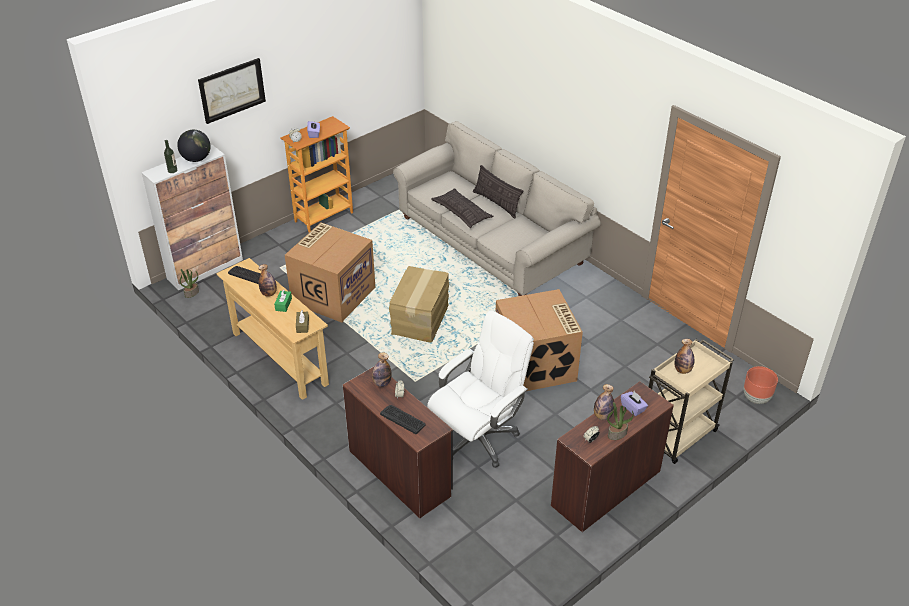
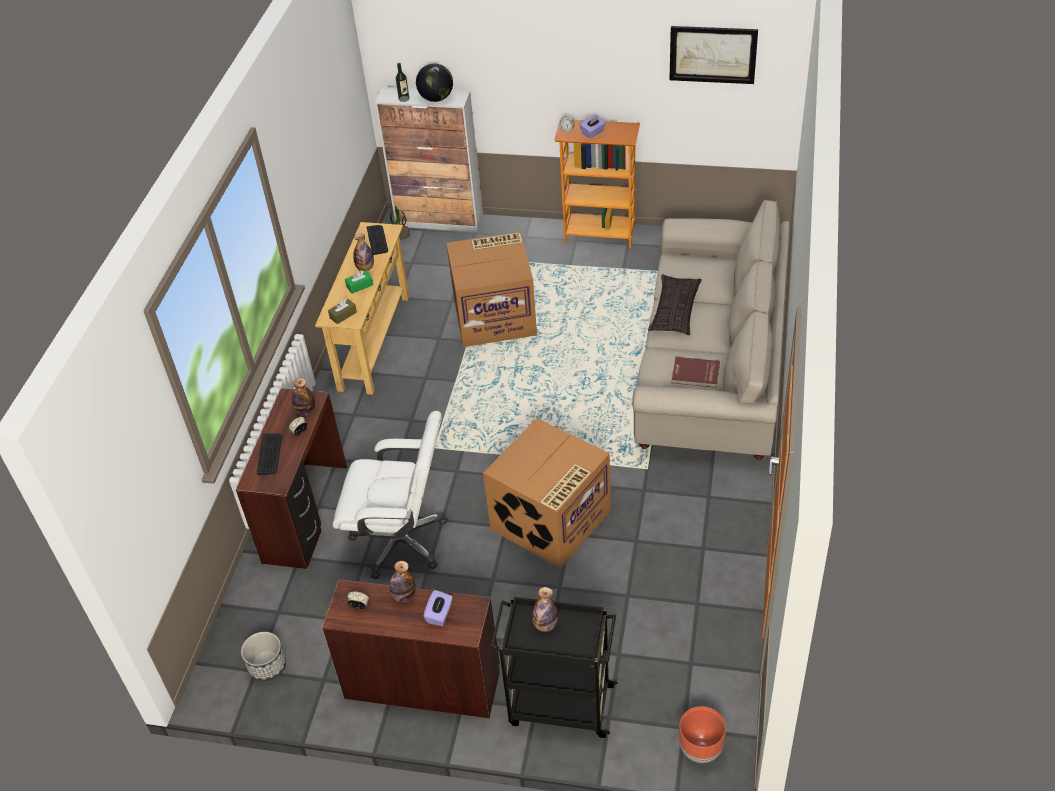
camera: 55 degrees right, 5 degrees up
picture [198,58,266,124] -> picture moved to [669,26,758,84]
cardboard box [389,266,449,343] -> none
pillow [473,165,523,218] -> none
potted plant [607,402,634,440] -> none
beige cart [649,339,734,464] -> black cart [491,596,618,738]
none -> planter [241,632,286,681]
none -> red book [672,357,720,388]

